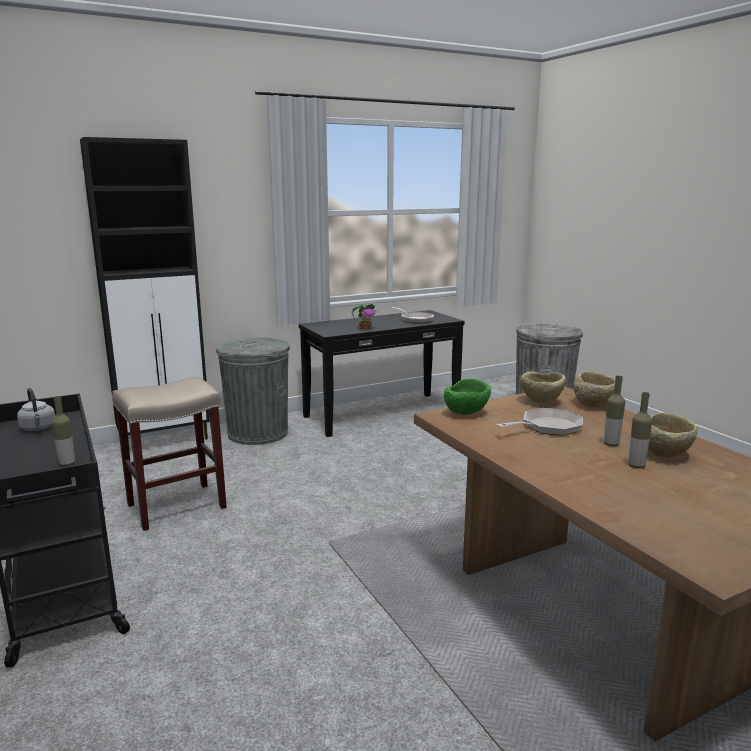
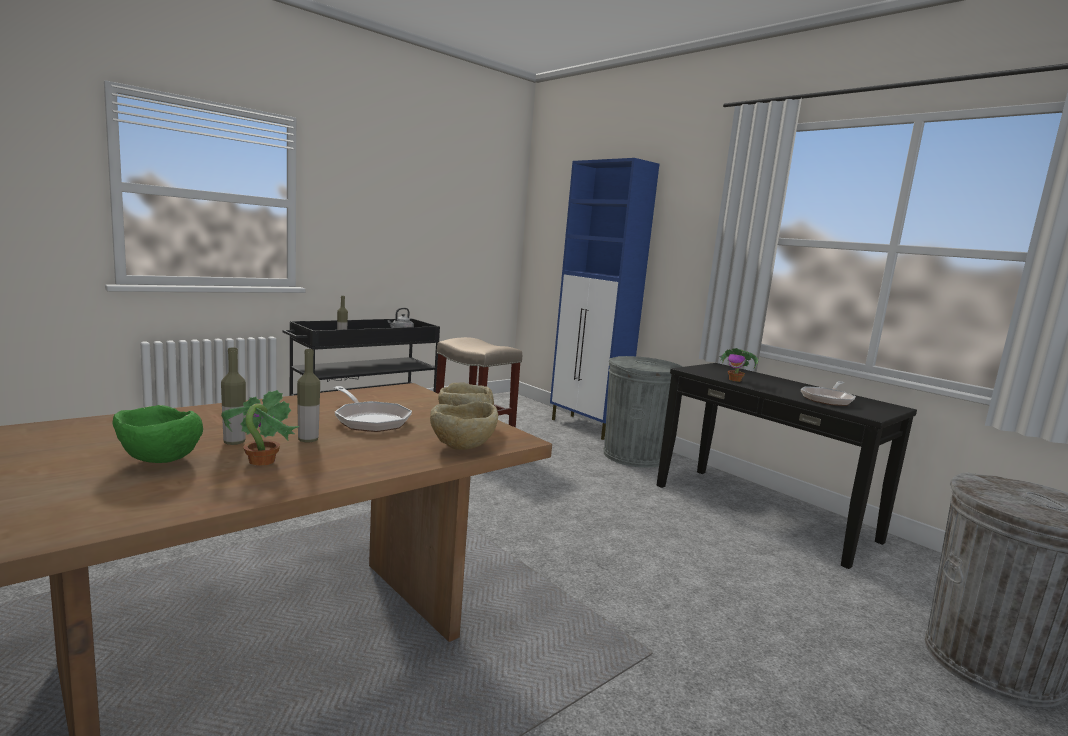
camera: 75 degrees right, 5 degrees down
black cabinet [80,137,210,440] -> blue cabinet [550,158,659,440]
green bowl [444,379,491,415] -> green bowl moved to [112,405,203,463]
beige bowl [648,412,698,457] -> potted plant [221,390,300,466]

